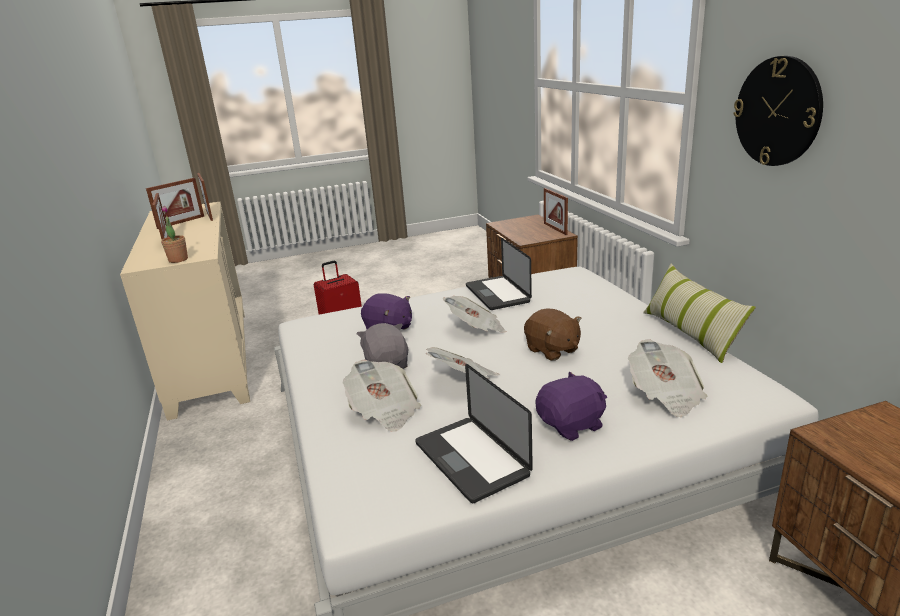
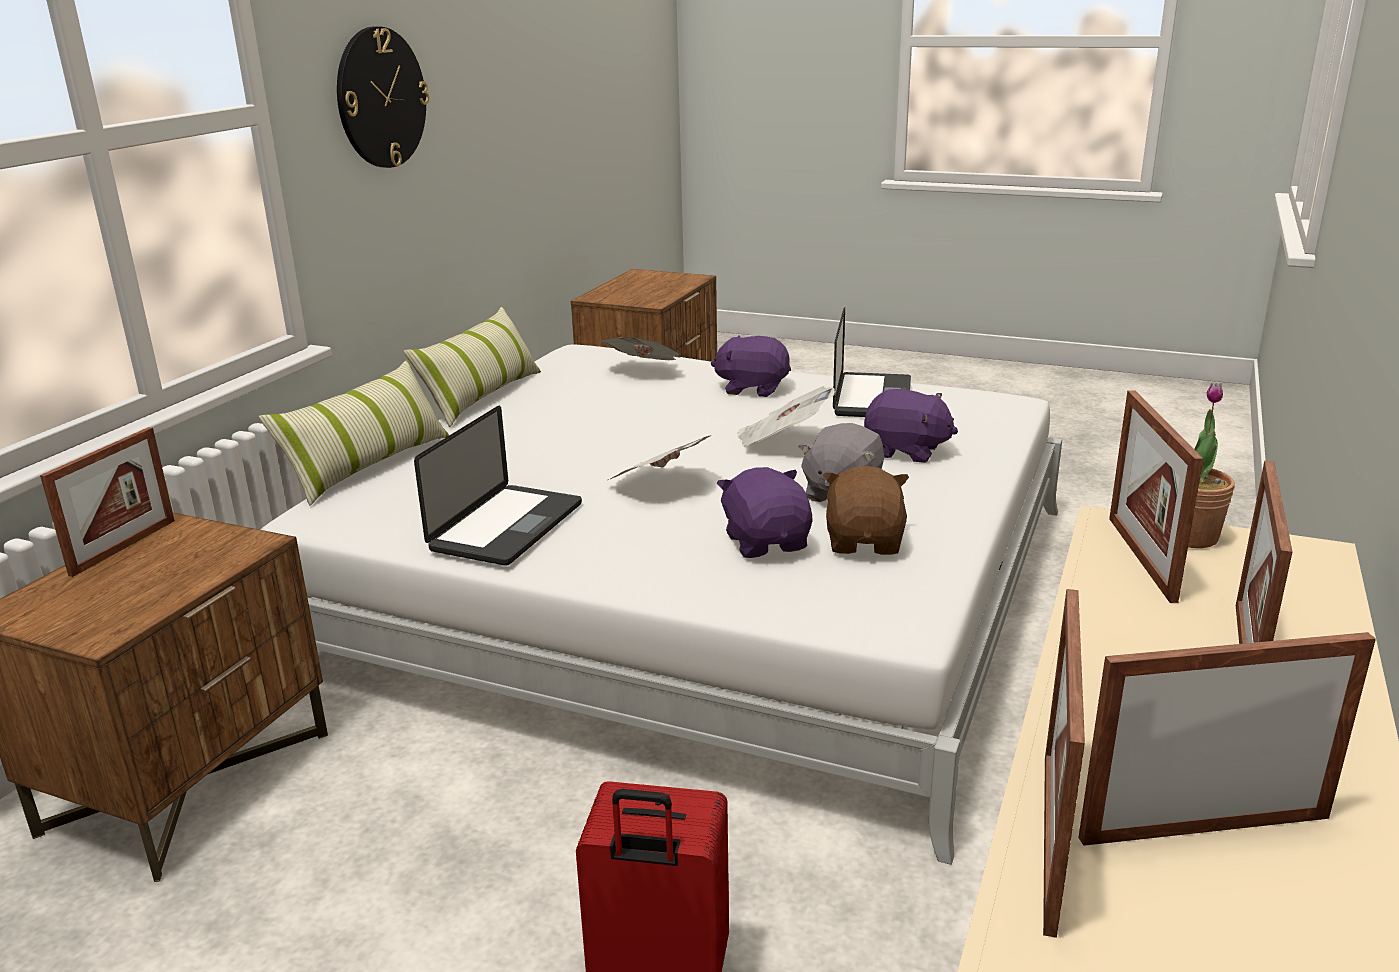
camera: 140 degrees left, 0 degrees up
newspaper [343,360,421,432] -> purple plush toy [864,389,958,463]
brown plush toy [524,308,582,361] -> brown plush toy moved to [823,466,909,555]
none -> pillow [259,360,449,506]
none -> picture frame [1109,390,1203,603]

